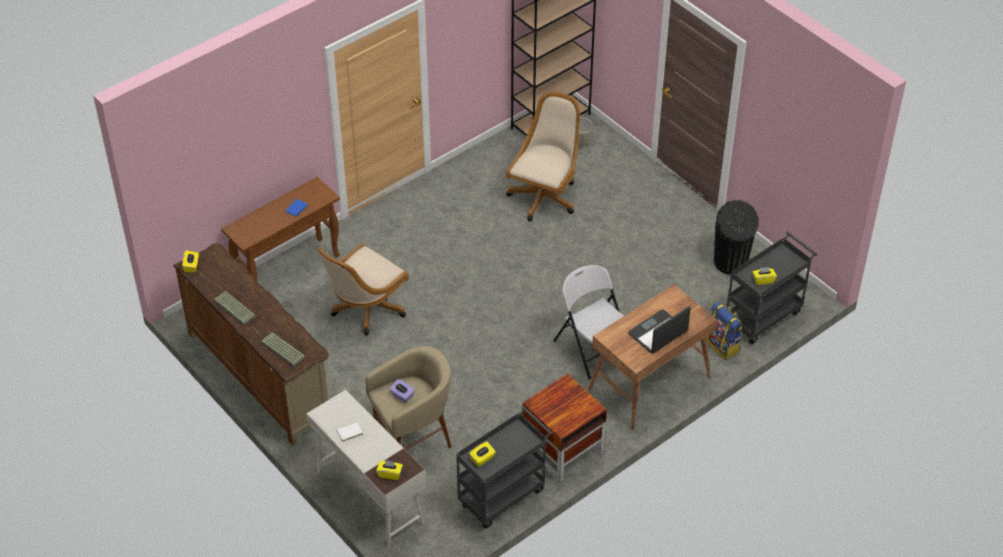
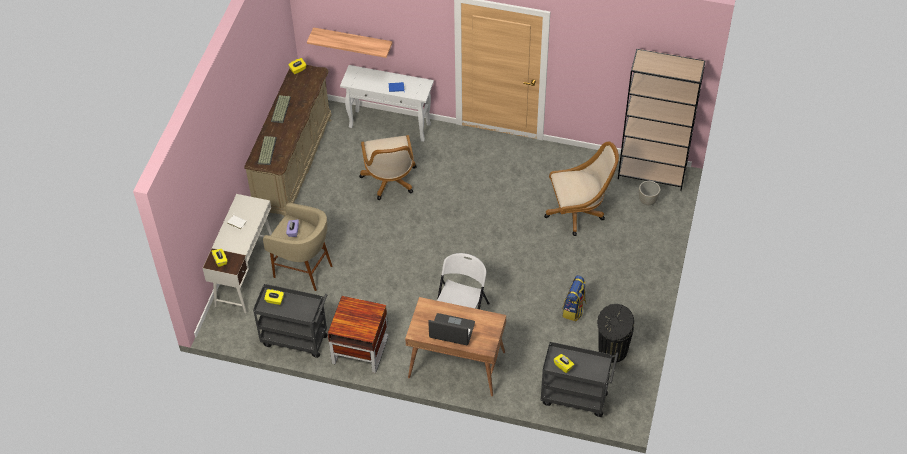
camera: 55 degrees right, 5 degrees up
brown console table [221,177,340,280] -> white console table [340,65,434,142]
office chair [318,243,409,335] -> office chair turned 105 degrees counterclockwise [359,135,417,200]
backpack [706,302,742,360] -> backpack moved to [562,275,586,321]
none -> shelf [307,27,392,58]

